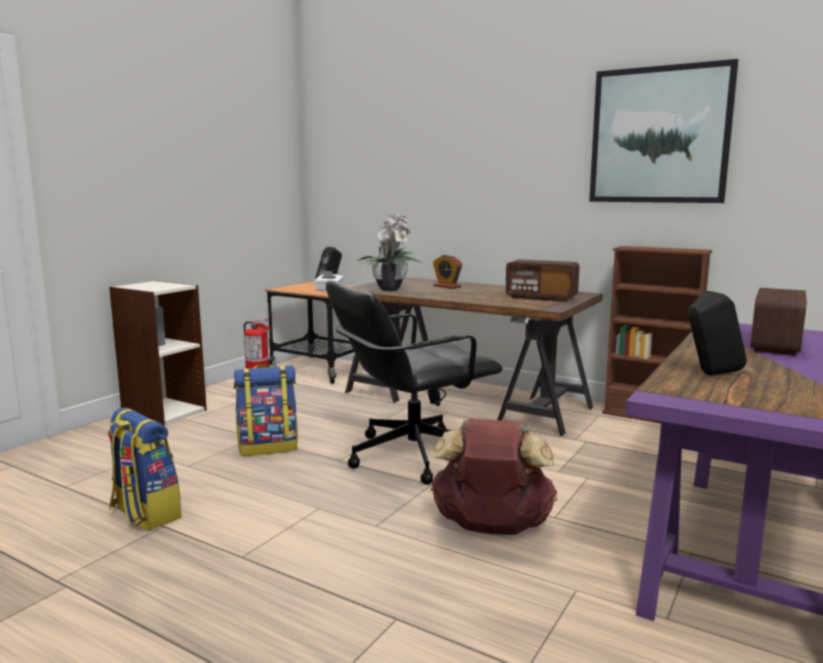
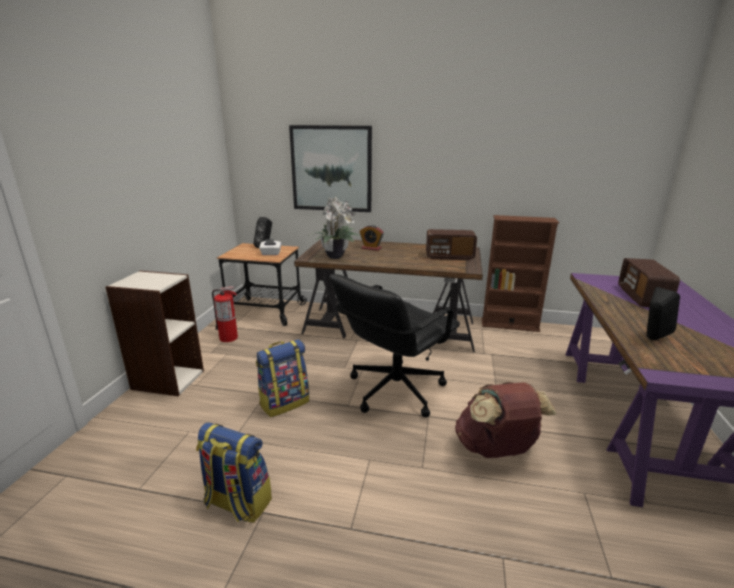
camera: 20 degrees left, 10 degrees up
picture [589,59,738,203] -> picture moved to [289,125,372,212]

